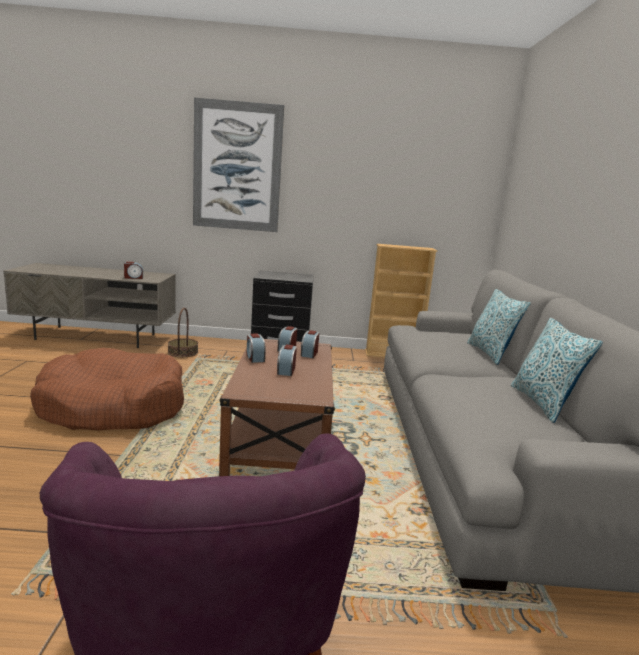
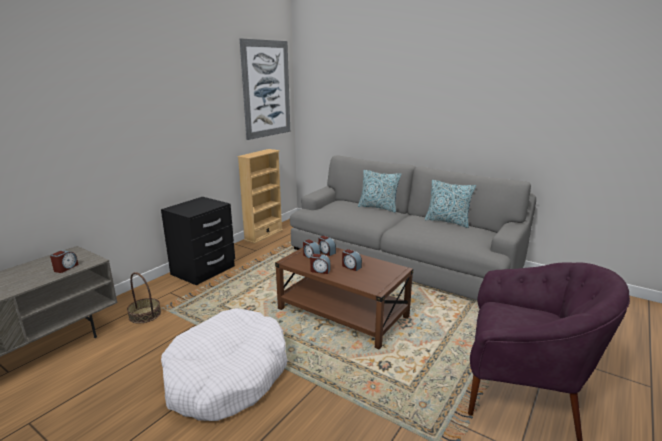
camera: 55 degrees left, 5 degrees up
brown dog bed [30,348,184,430] -> white dog bed [161,308,288,421]
picture [193,97,284,232] -> picture moved to [239,38,290,140]

